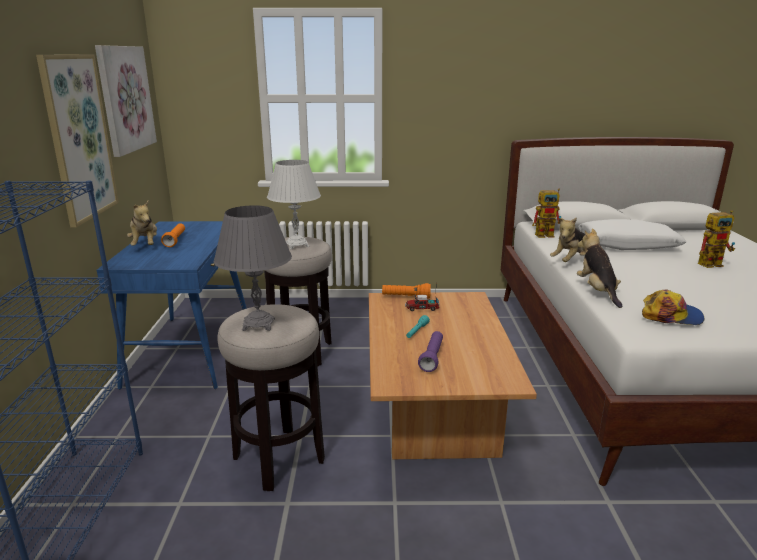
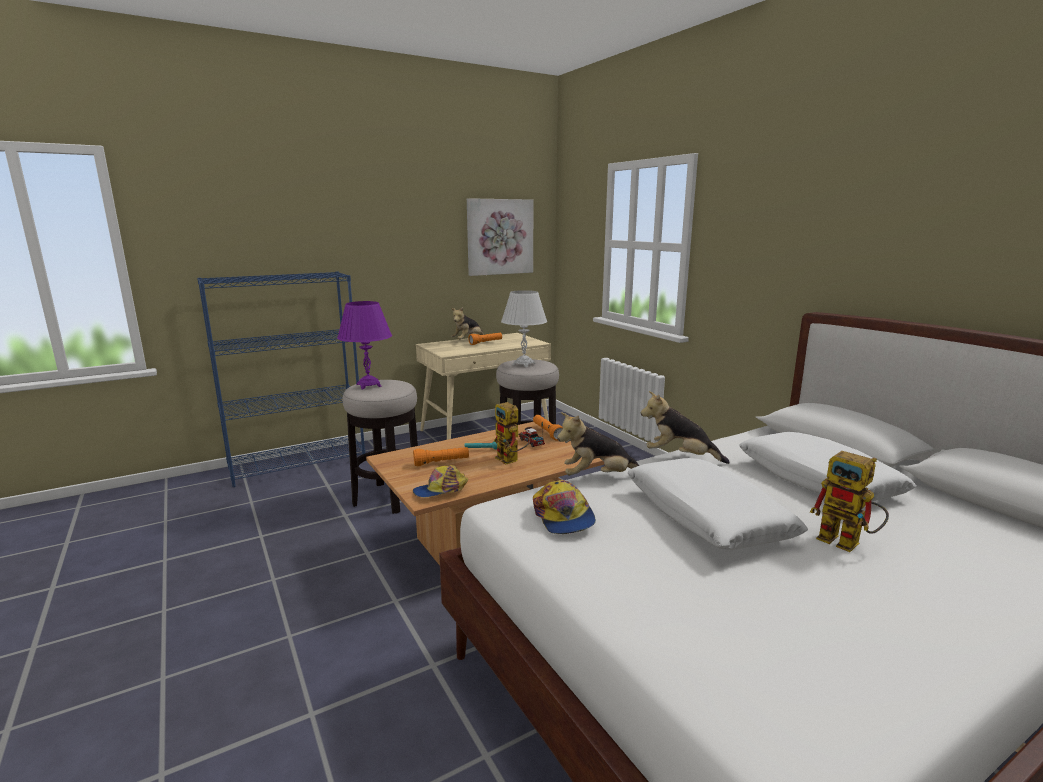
camera: 60 degrees right, 5 degrees down
picture [36,54,119,227] -> none
blue desk [97,221,247,390] -> beige desk [416,333,551,440]
grey table lamp [213,205,292,331] -> purple table lamp [337,301,392,389]
purple flashlight [418,331,443,372] -> orange flashlight [413,447,469,466]
toy robot [532,189,561,238] -> toy robot moved to [494,402,530,465]
plush toy [577,228,623,308] -> plush toy turned 150 degrees counterclockwise [557,412,639,476]
none -> cap [413,465,468,497]
none -> white pillow [627,458,808,550]

